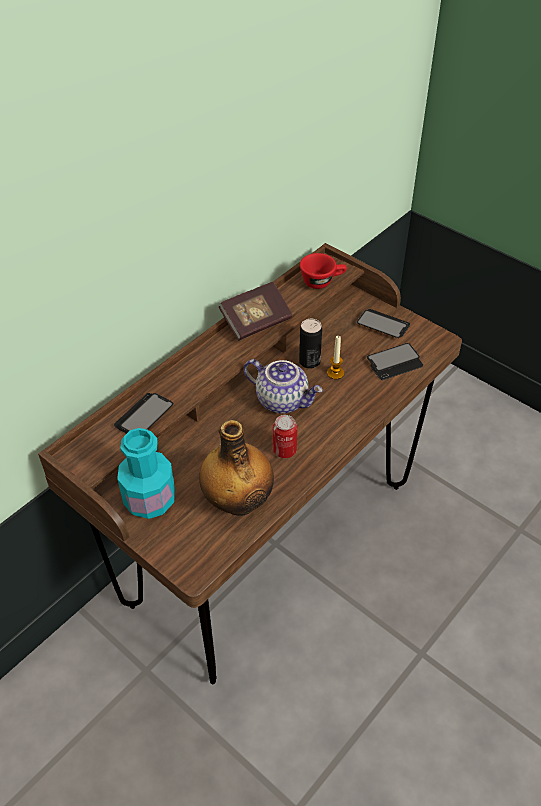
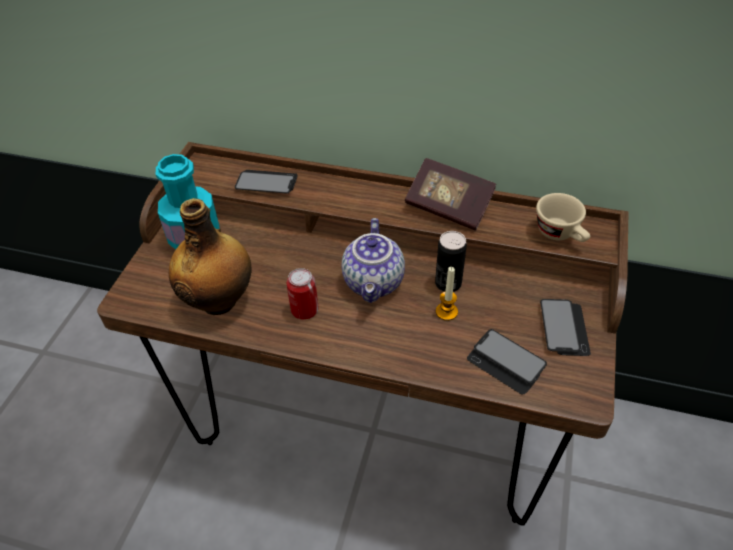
camera: 65 degrees right, 0 degrees up
red cup [300,253,347,289] -> beige cup [536,193,590,242]

